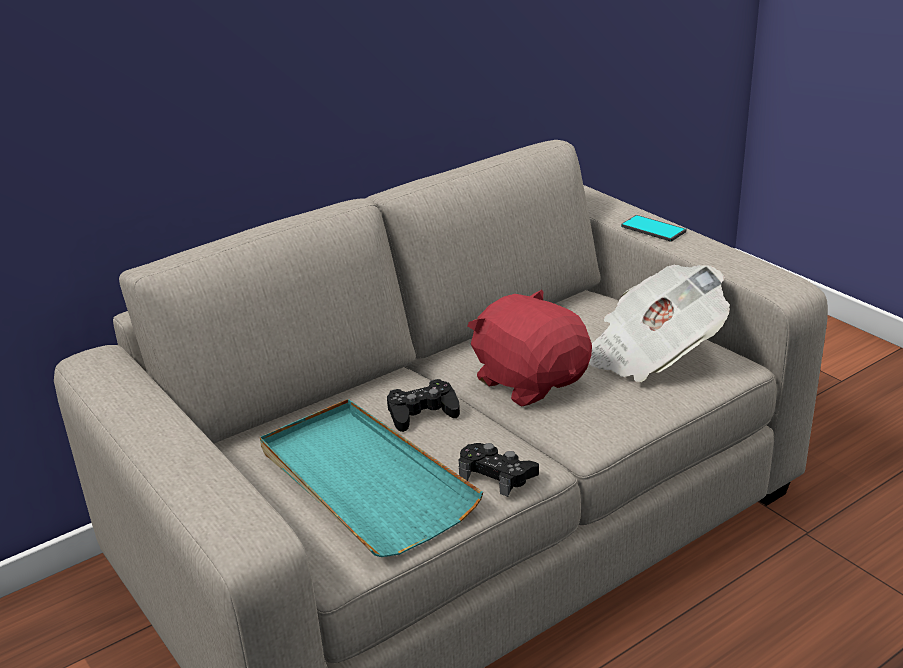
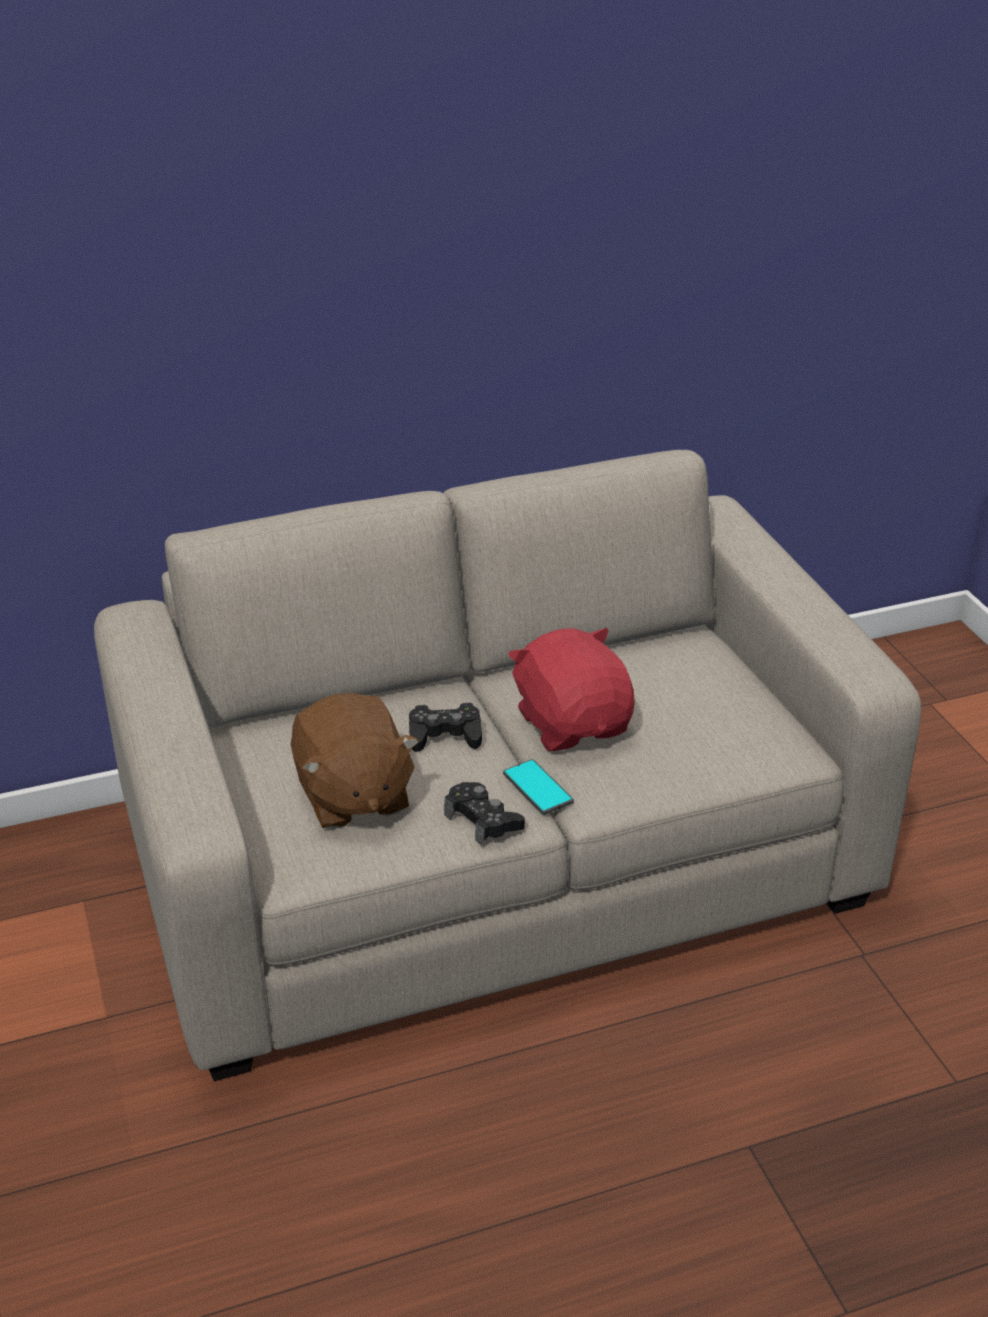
camera: 15 degrees right, 5 degrees up
turquoise tray [260,399,483,557] -> brown plush toy [291,693,419,829]
newspaper [589,265,730,382] -> none
phone [621,215,686,242] -> phone moved to [503,759,574,815]

